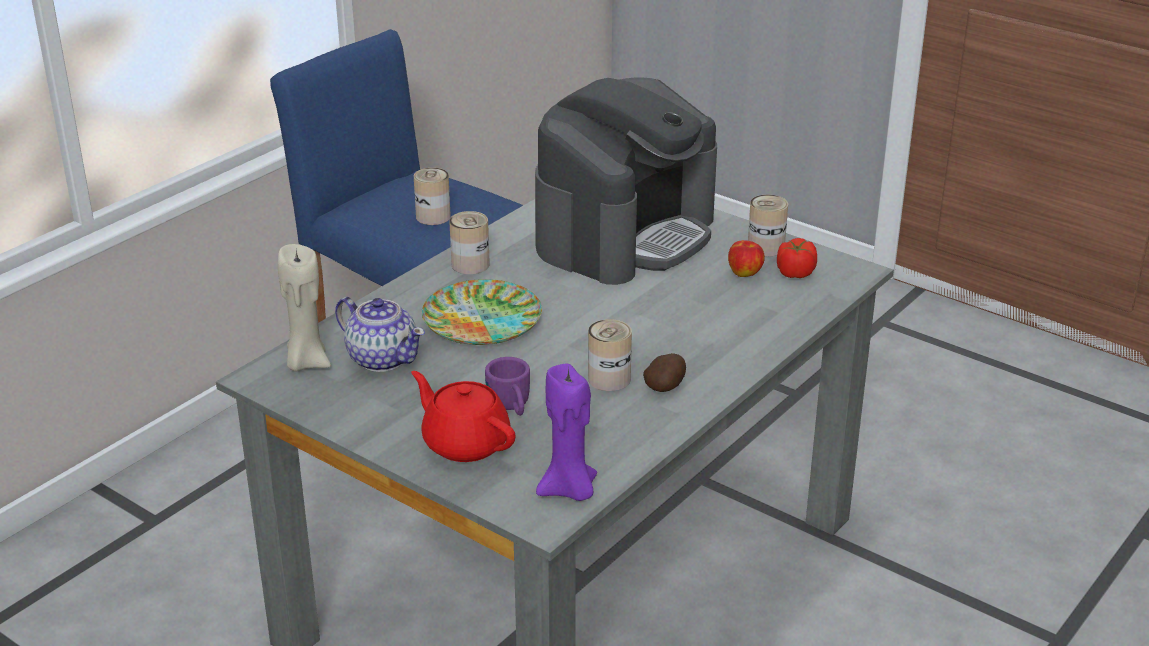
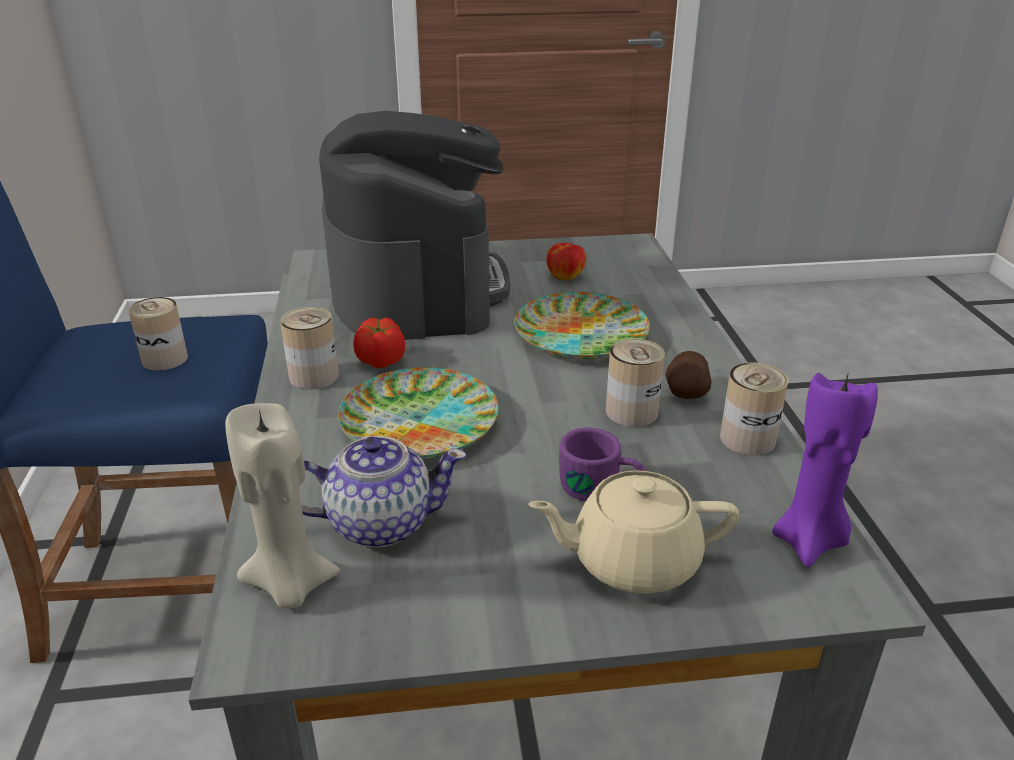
camera: 45 degrees left, 0 degrees up
red teapot [411,371,516,462] -> beige teapot [528,470,739,594]
can [748,195,788,256] -> can moved to [720,362,789,455]
tomato [777,238,817,278] -> tomato moved to [353,317,405,368]
none -> plate [514,292,650,359]

